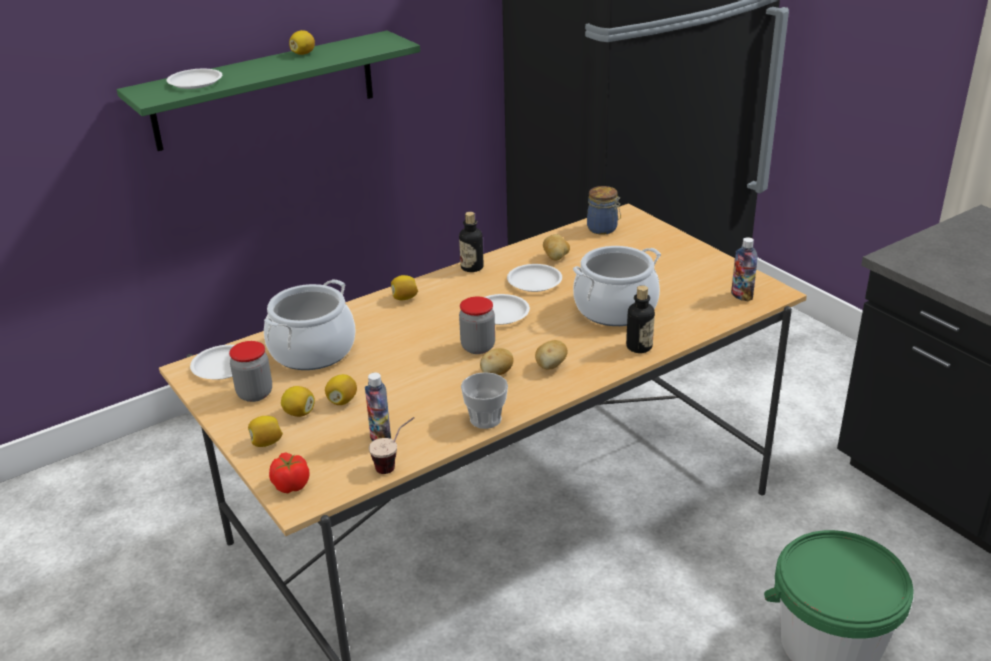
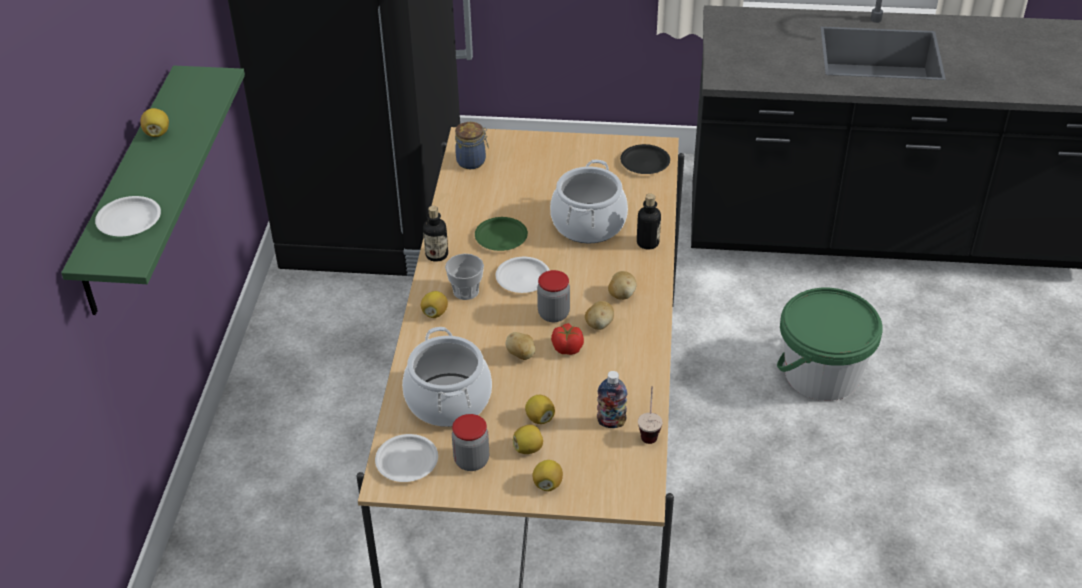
camera: 50 degrees left, 10 degrees up
tomato [269,452,309,493] -> tomato moved to [551,323,584,355]
cup [461,372,508,429] -> cup moved to [445,254,484,300]
white plate [507,264,562,292] -> green plate [475,217,528,251]
potato [543,234,570,261] -> potato moved to [505,332,535,360]
bottle [731,237,757,302] -> black plate [620,144,670,174]

